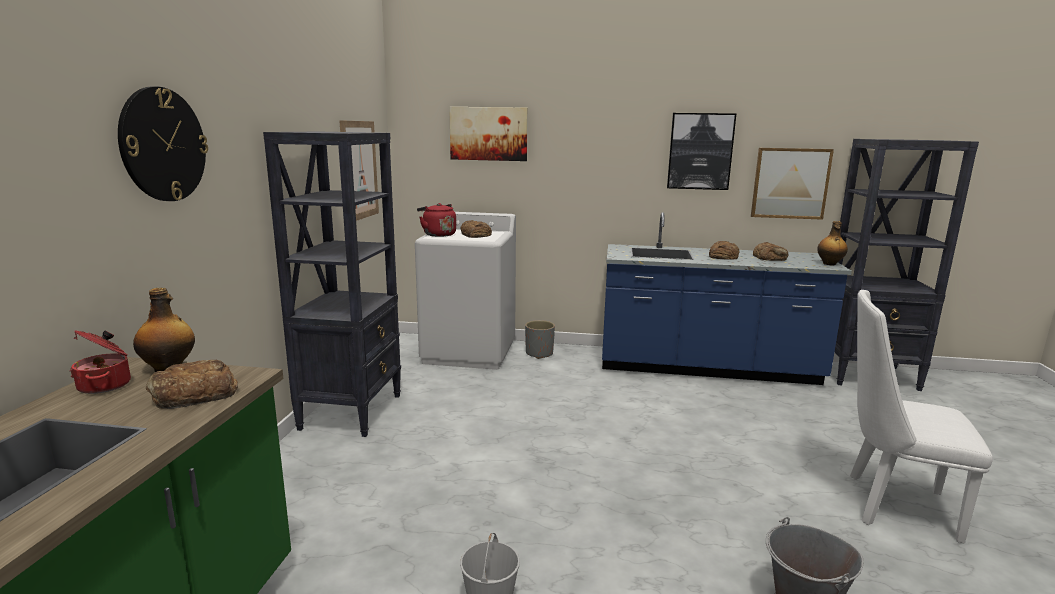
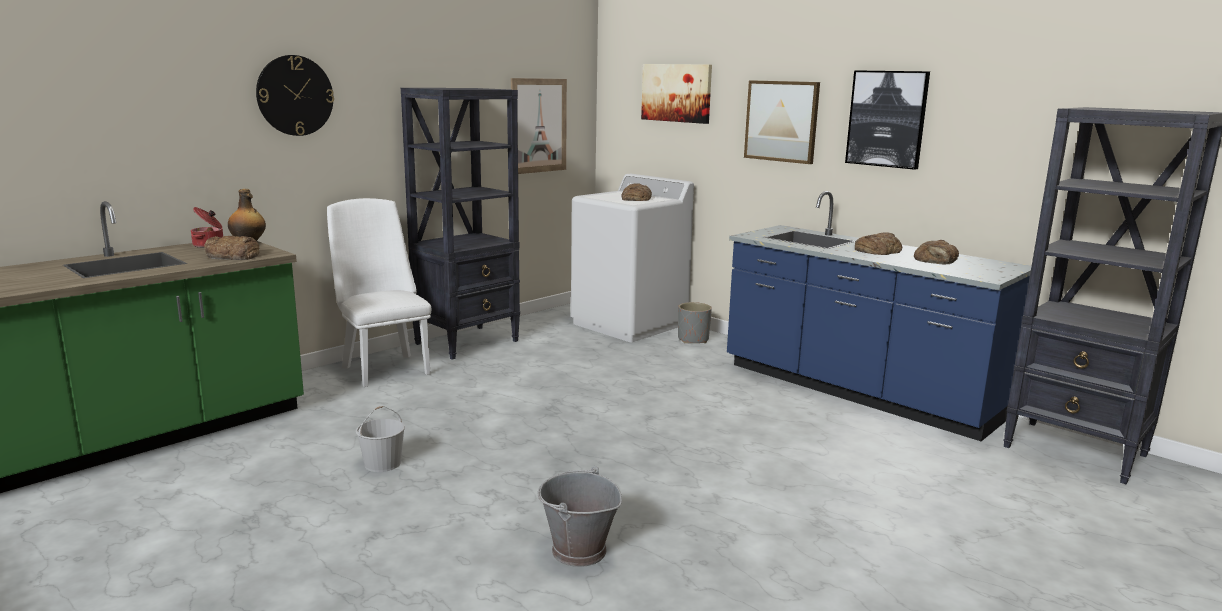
camera: 35 degrees right, 0 degrees up
red kettle [417,203,456,237] -> none
picture [751,148,834,220] -> picture moved to [744,80,820,164]
bottle [817,221,848,265] -> none
white chair [850,290,993,544] -> white chair moved to [327,198,431,387]

